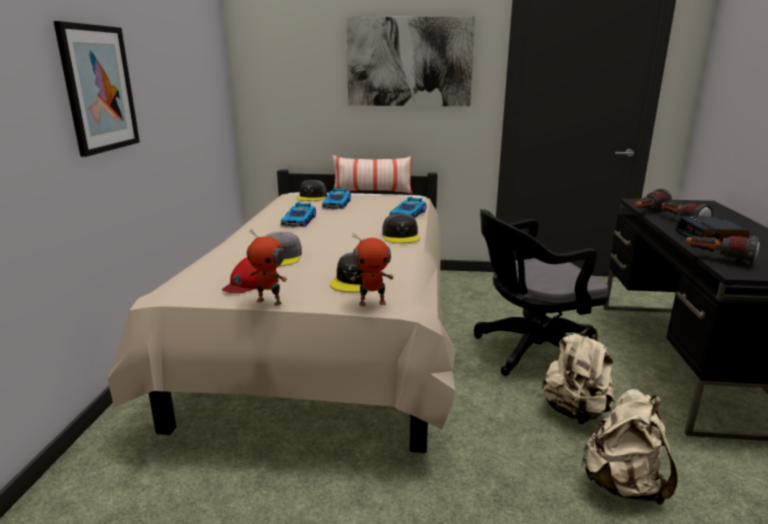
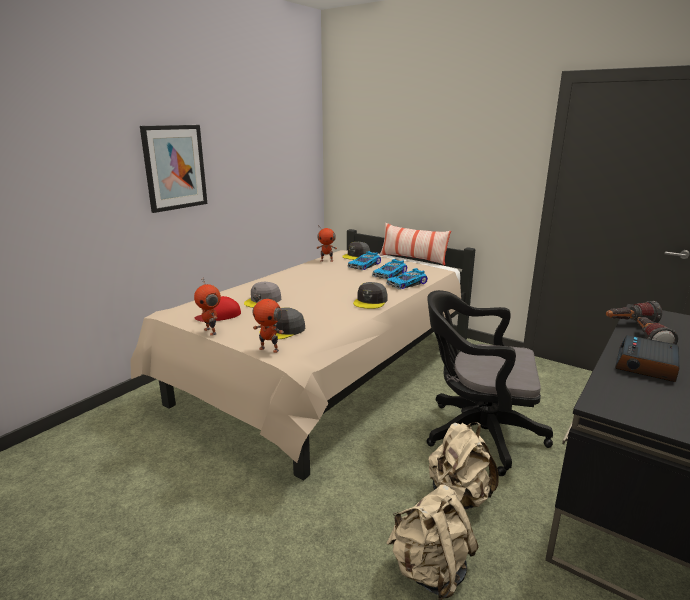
camera: 30 degrees right, 0 degrees up
toy car [280,202,316,227] -> toy car moved to [372,259,407,280]
picture [346,16,475,106] -> none
flashlight [685,236,759,265] -> none
none -> toy robot [316,226,337,262]

